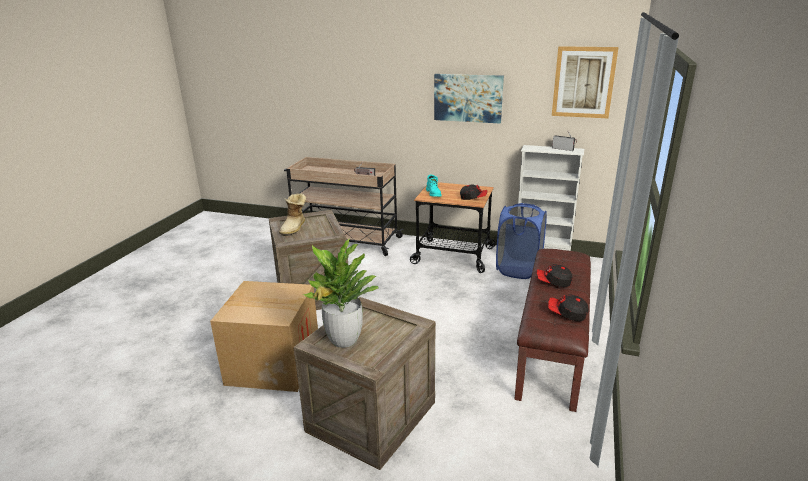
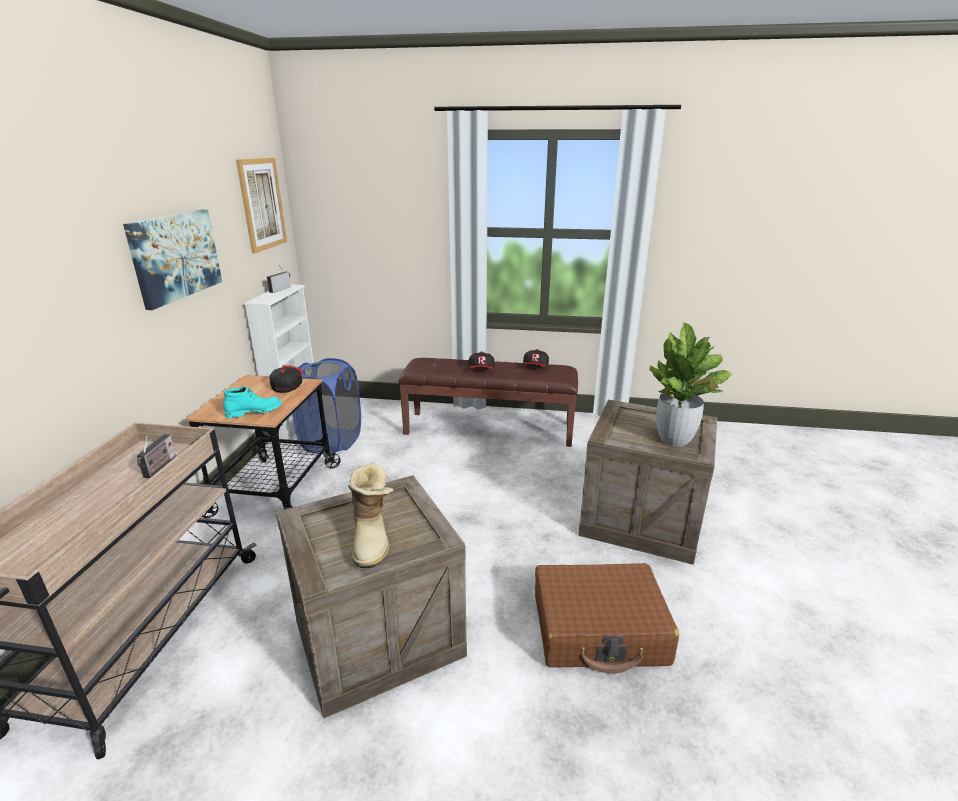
camera: 100 degrees left, 0 degrees up
cardboard box [210,281,318,392] -> brown suitcase [535,563,679,674]
boot [279,193,306,236] -> boot turned 75 degrees clockwise [348,463,394,568]

